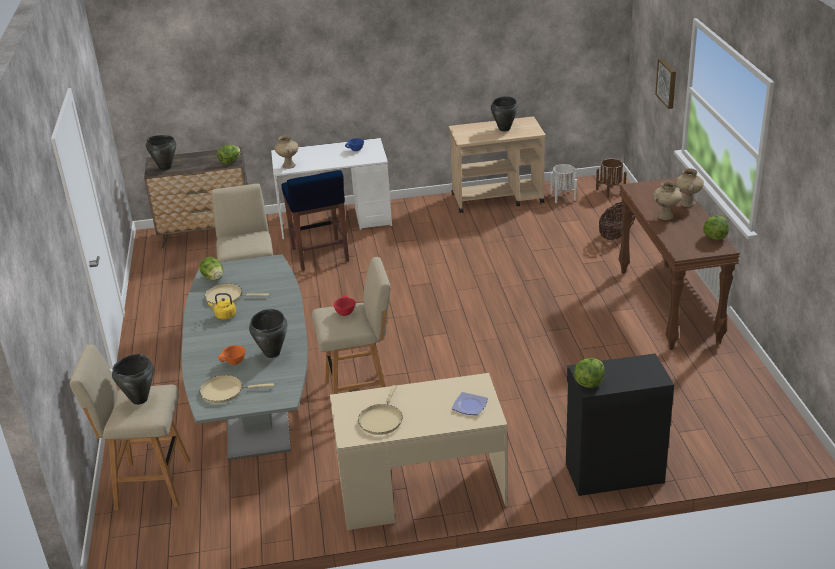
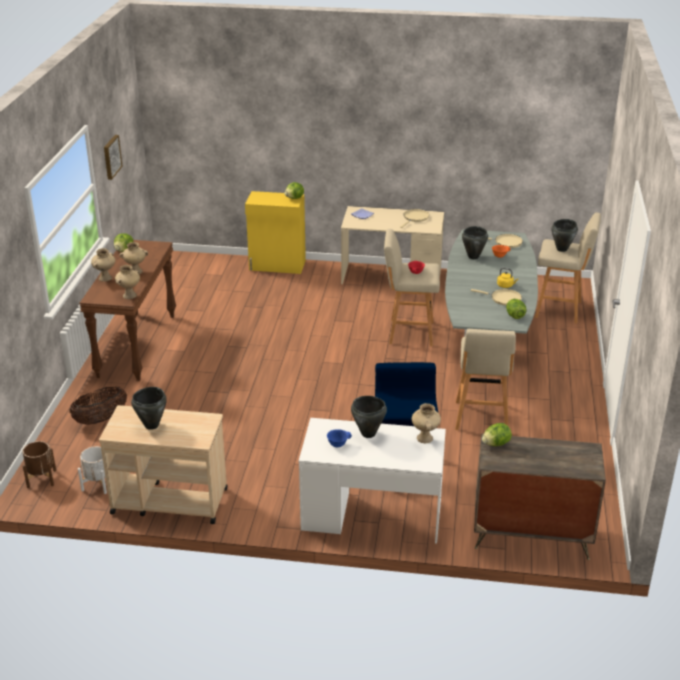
camera: 165 degrees left, 0 degrees up
black cooking pot [146,135,176,170] -> black cooking pot moved to [351,396,387,438]
black cabinet [566,353,674,496] -> yellow cabinet [245,191,306,274]
picture [655,58,676,109] -> picture moved to [104,135,123,180]
none -> beige vase [115,265,140,299]

